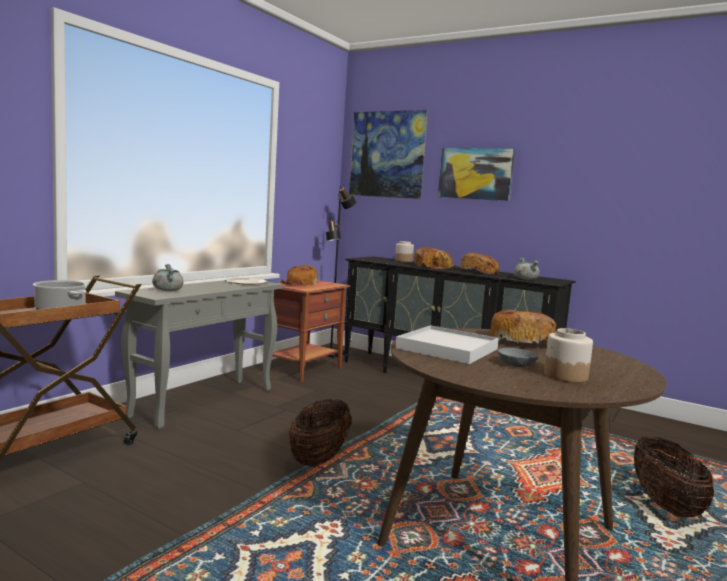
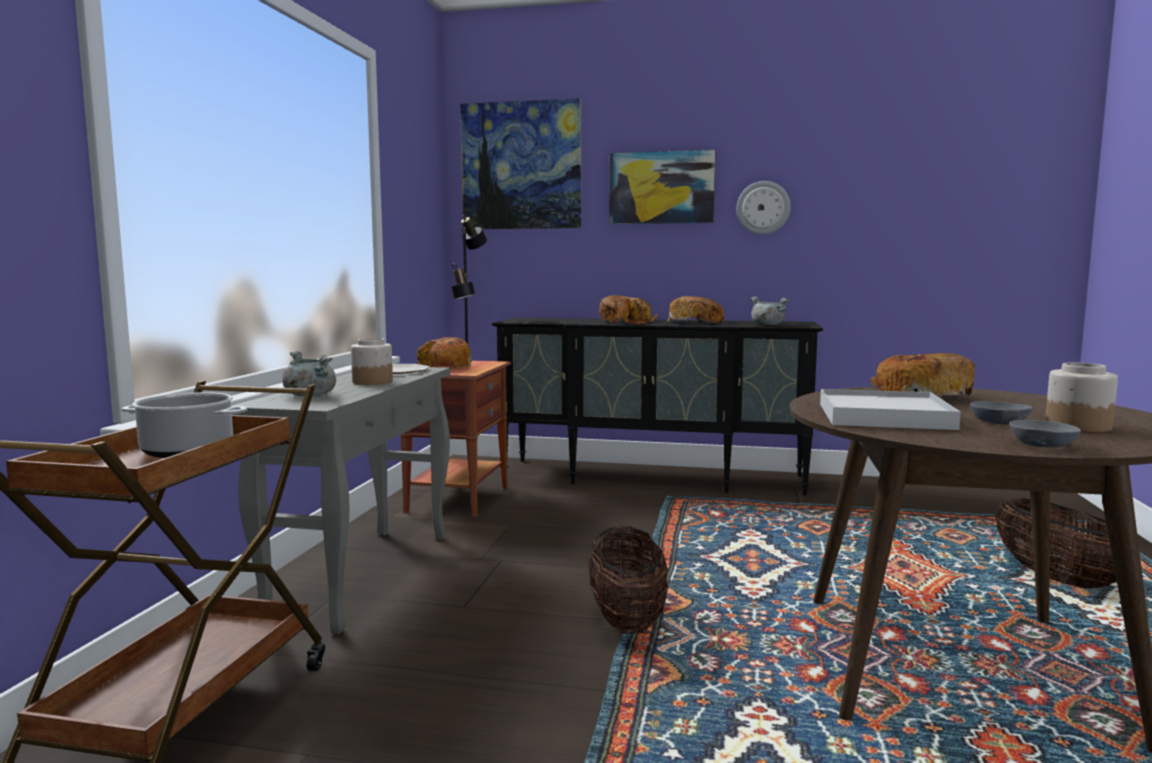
camera: 20 degrees left, 0 degrees up
jar [395,241,414,262] -> jar moved to [351,338,393,385]
none -> wall clock [737,181,791,235]
none -> grey bowl [1009,420,1081,447]

